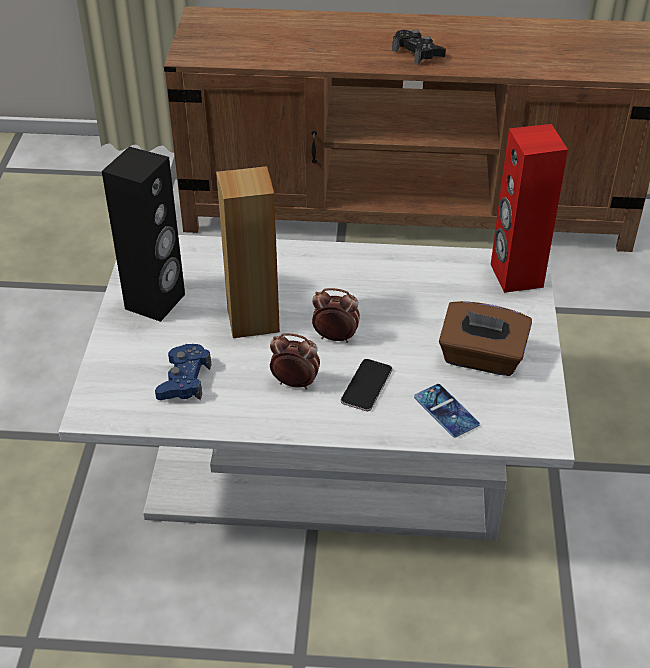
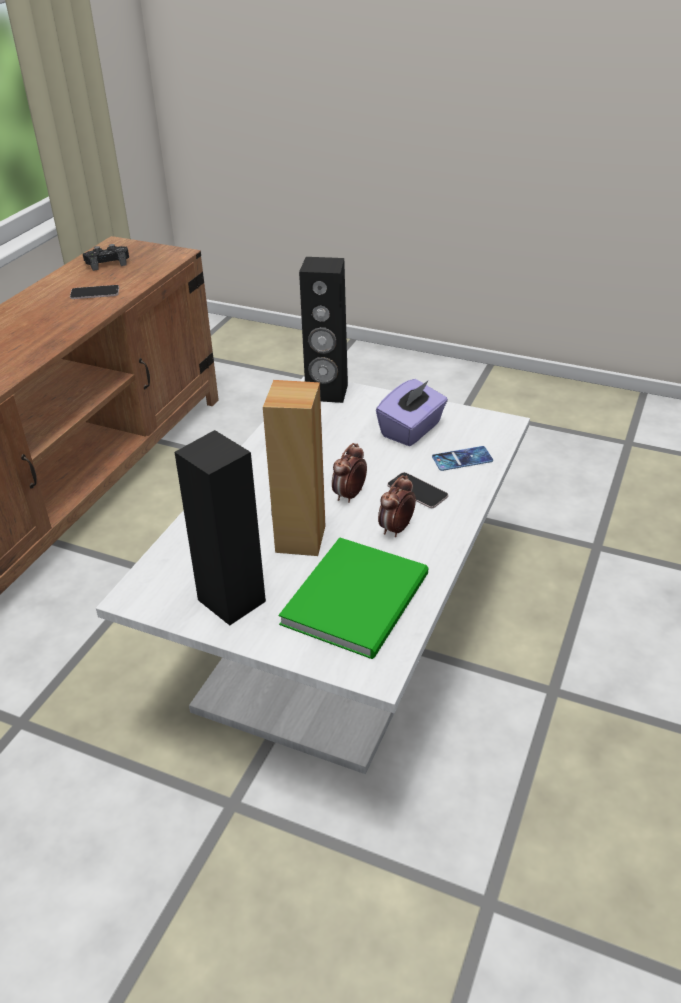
camera: 70 degrees left, 5 degrees down
blue game controller [155,344,211,400] -> green book [279,537,428,659]
black game controller [392,30,446,65] -> black game controller moved to [83,244,129,271]
brown tissue box [439,301,532,376] -> purple tissue box [376,379,448,446]
red speaker [491,124,568,293] -> black speaker [299,257,348,403]
none -> phone [70,285,119,299]

